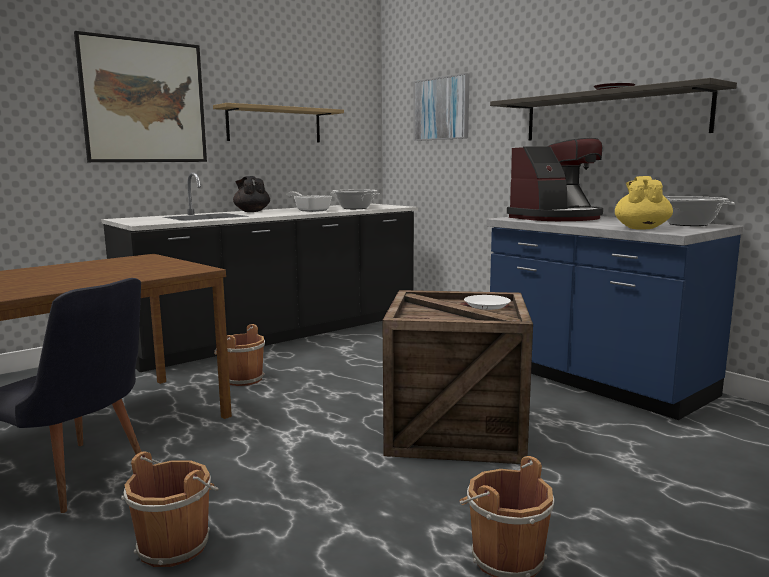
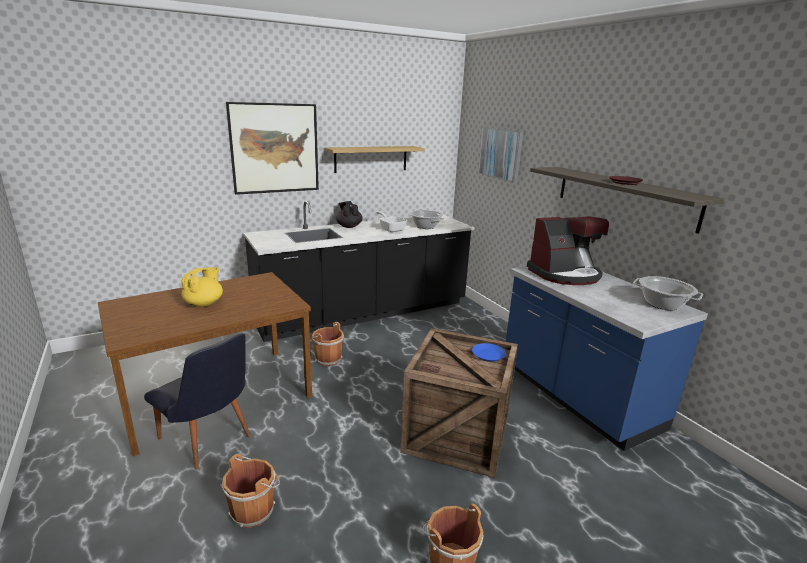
camera: 10 degrees right, 10 degrees up
white plate [464,295,511,310] -> blue plate [472,343,506,362]
yellow teapot [615,176,673,230] -> yellow teapot moved to [181,267,223,307]

